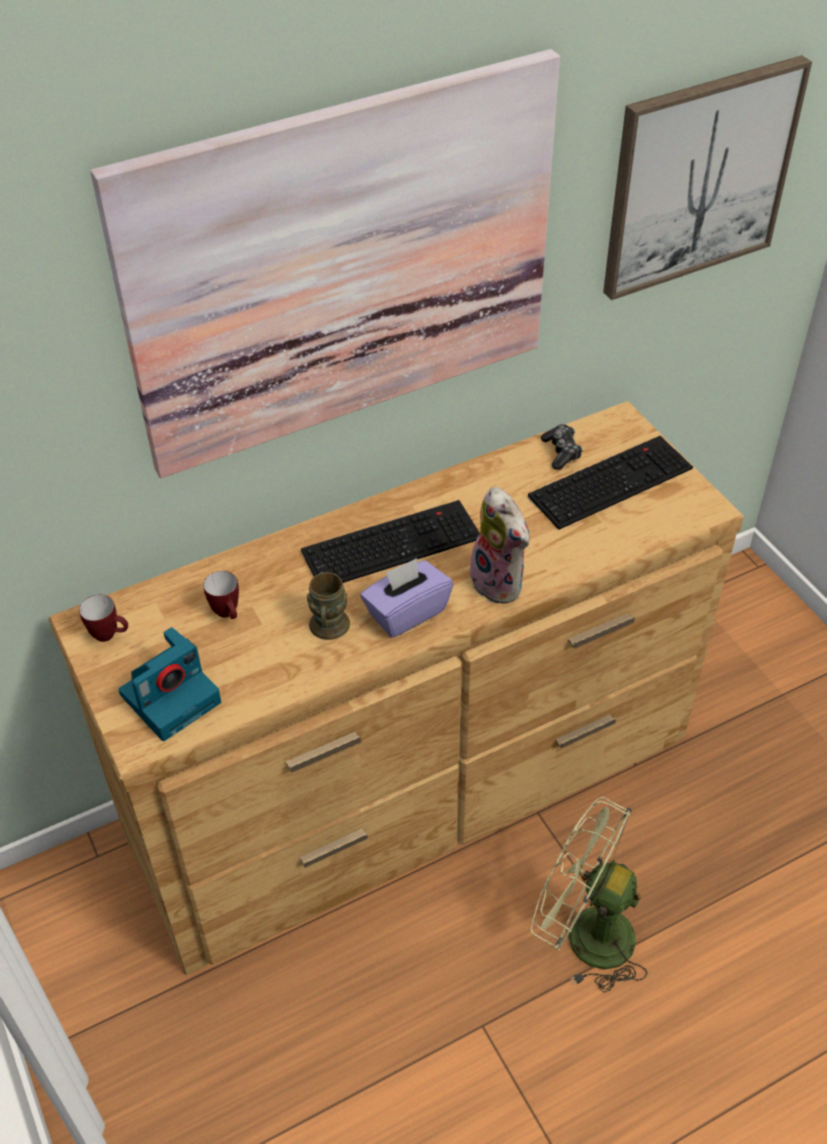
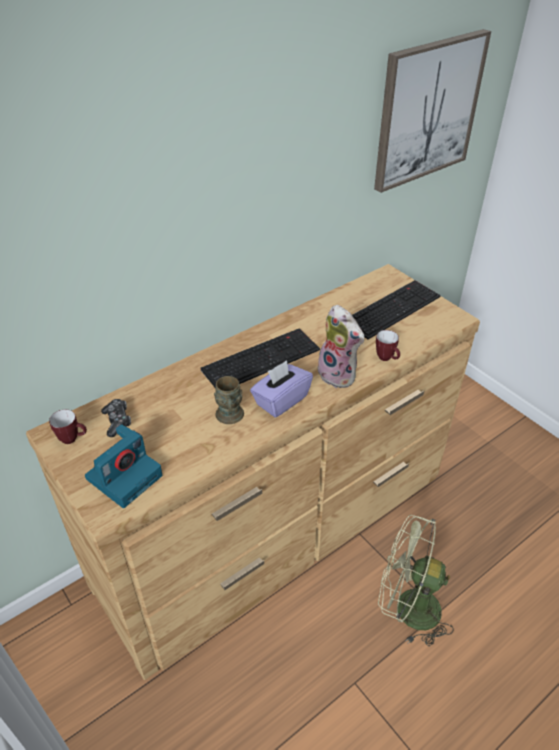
camera: 10 degrees left, 5 degrees down
picture [90,49,560,478] -> none
mug [203,571,239,619] -> mug moved to [376,330,400,361]
game controller [541,424,583,470] -> game controller moved to [101,399,131,437]

